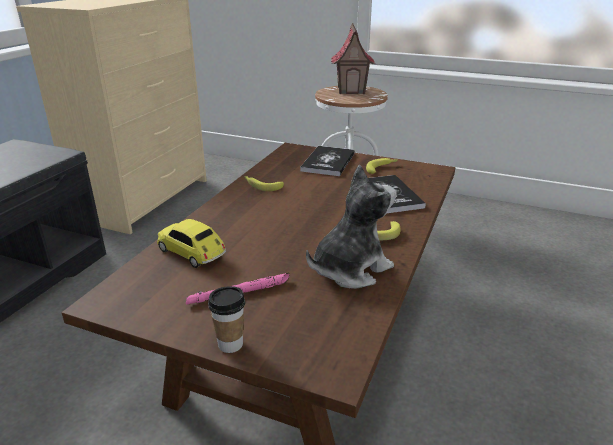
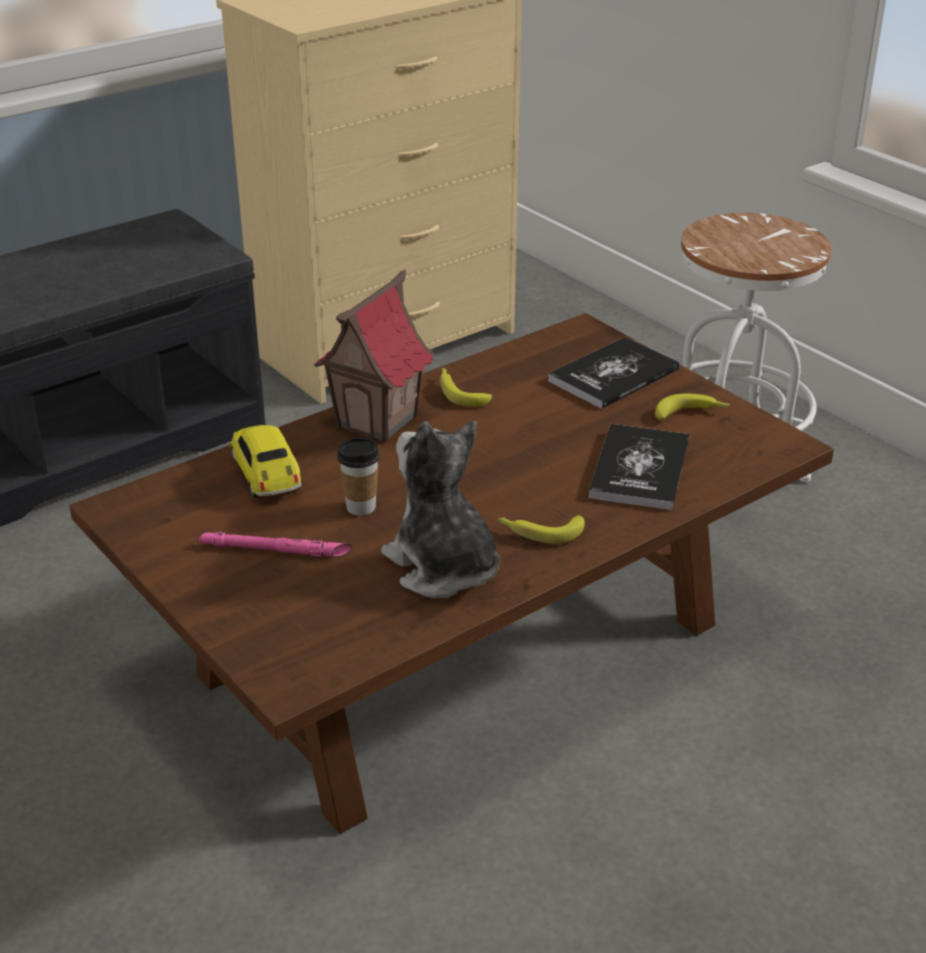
camera: 30 degrees right, 5 degrees up
cup [208,286,245,353] -> cup moved to [337,438,380,516]
plush toy [306,165,397,289] -> plush toy turned 120 degrees counterclockwise [381,421,500,598]
toy house [331,23,375,94] -> toy house moved to [314,270,435,443]

